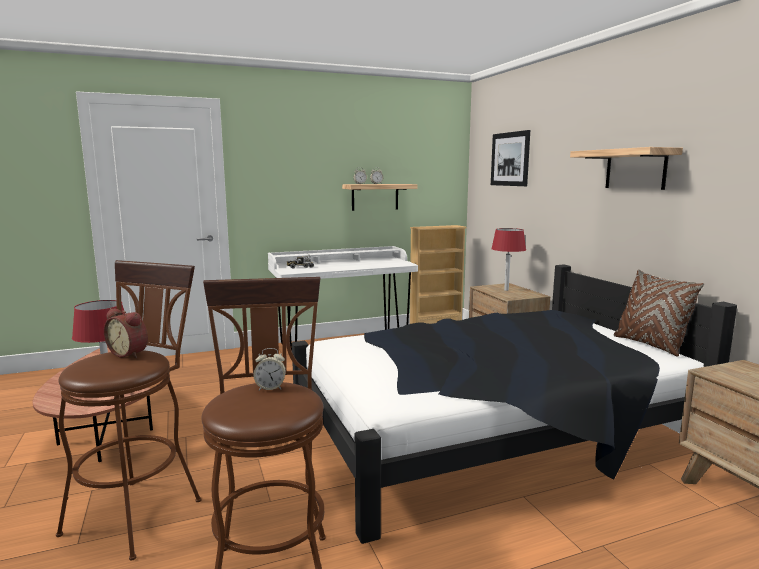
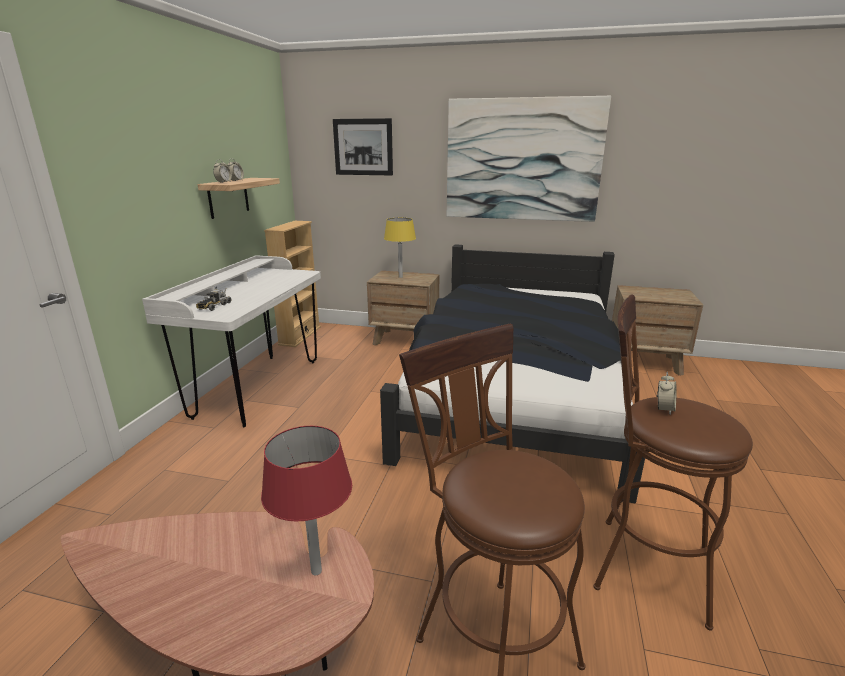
camera: 55 degrees left, 10 degrees up
alarm clock [104,308,148,358] -> none
red table lamp [491,228,526,291] -> yellow table lamp [384,218,416,278]
shelf [570,147,683,190] -> picture [447,96,611,222]
brown pillow [613,269,704,356] -> none

